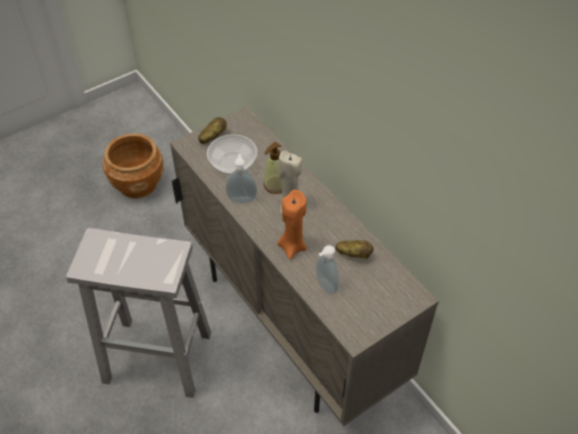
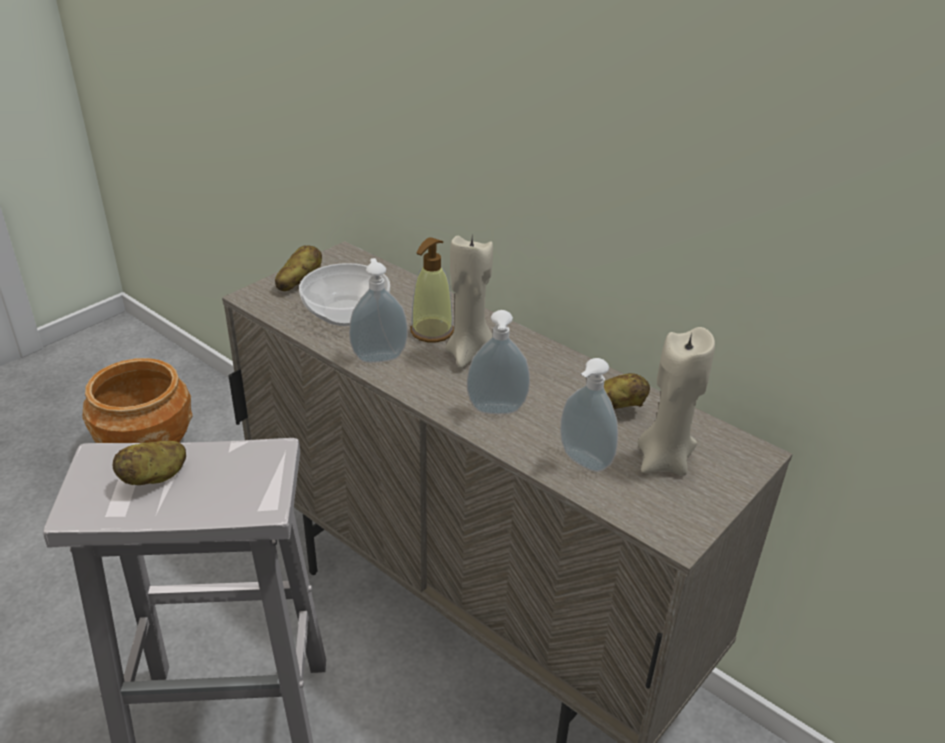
camera: 15 degrees left, 15 degrees down
orange candle [277,190,307,259] -> soap dispenser [467,310,530,414]
none -> potato [113,441,186,485]
none -> beige candle [638,327,715,476]

